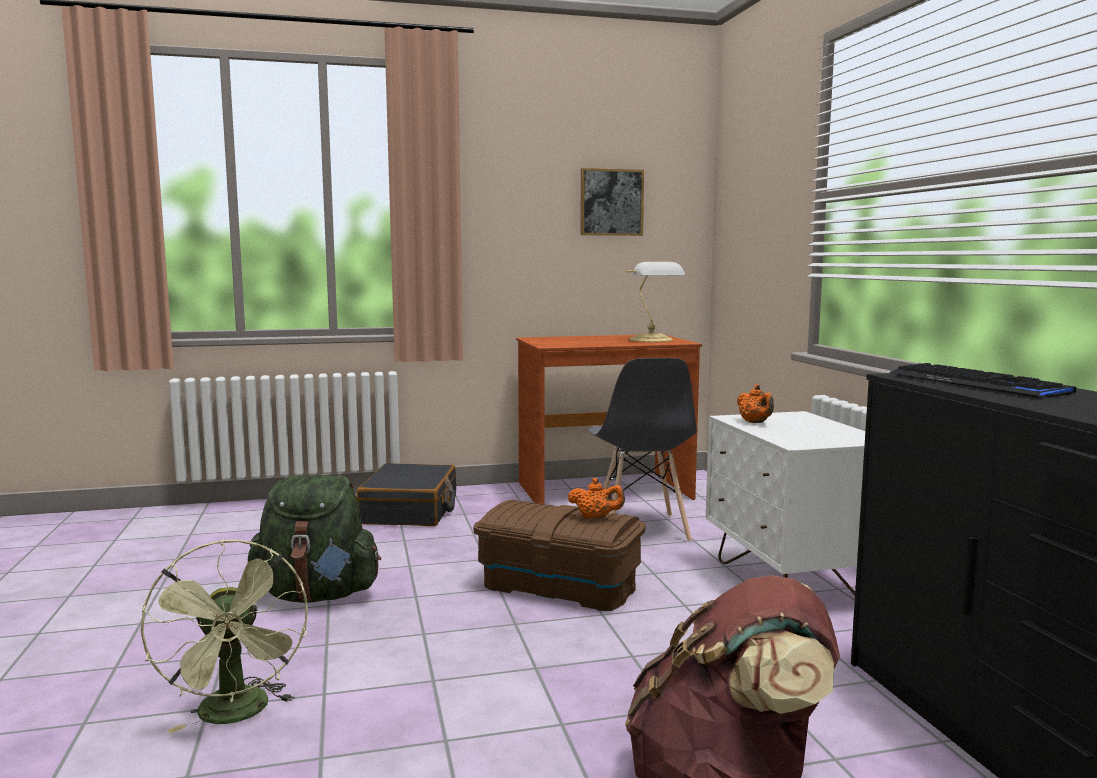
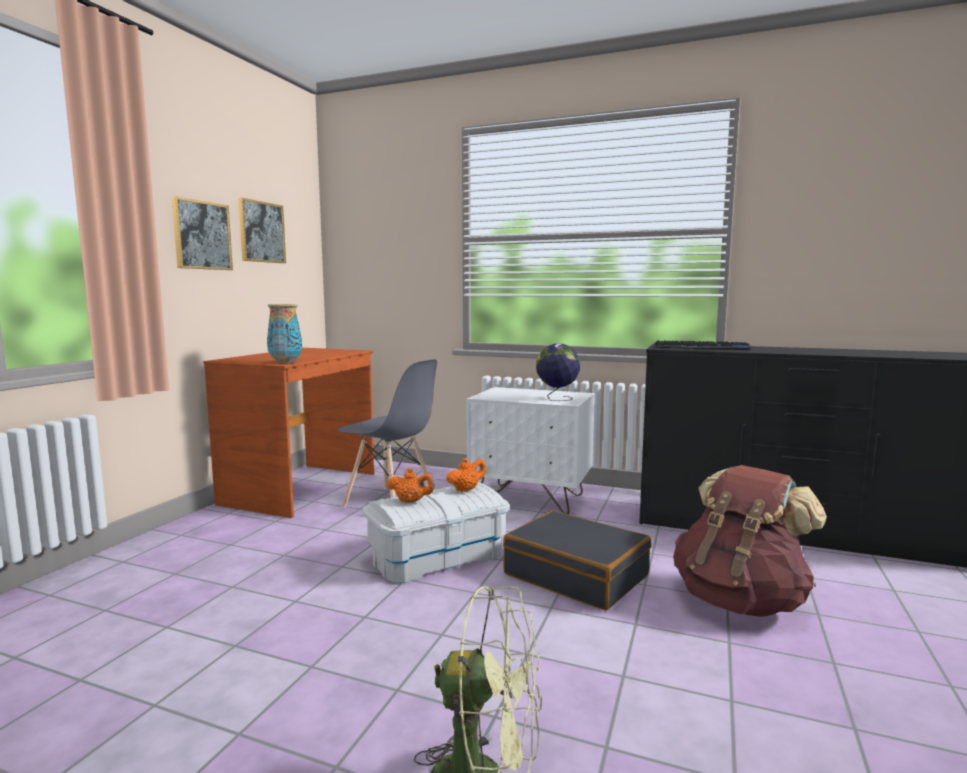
camera: 55 degrees left, 0 degrees up
green backpack [248,475,381,603] -> none
black suitcase [356,463,456,526] -> black suitcase moved to [503,510,651,610]
brown storage box [473,500,646,611] -> white storage box [363,482,510,583]
table lamp [625,262,686,342] -> none
orange teapot [737,384,774,423] -> orange teapot moved to [387,468,435,503]
none -> picture [172,196,233,270]
none -> vase [267,304,302,364]
none -> globe [536,344,580,401]

